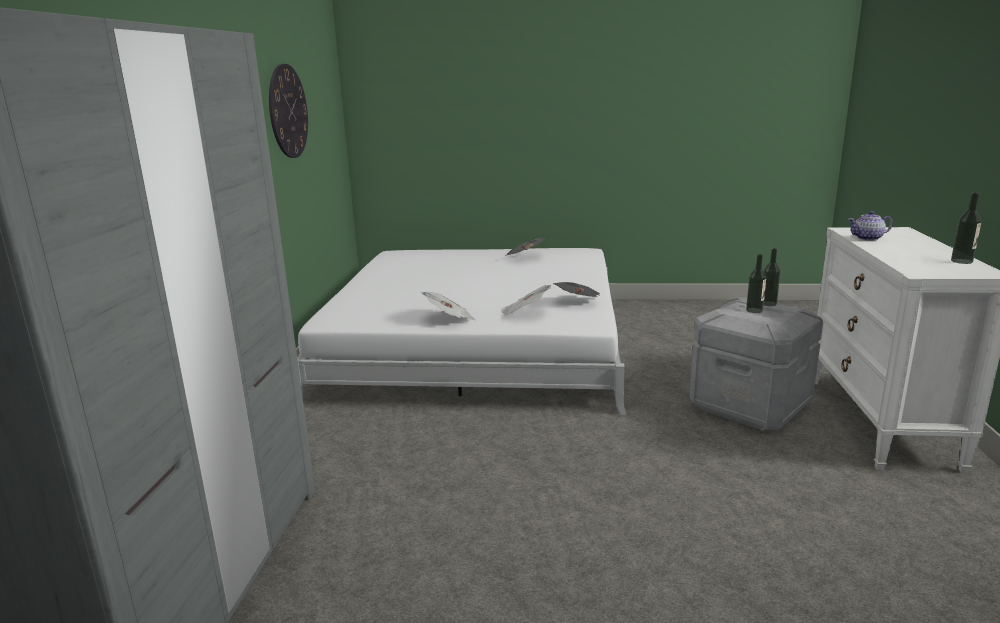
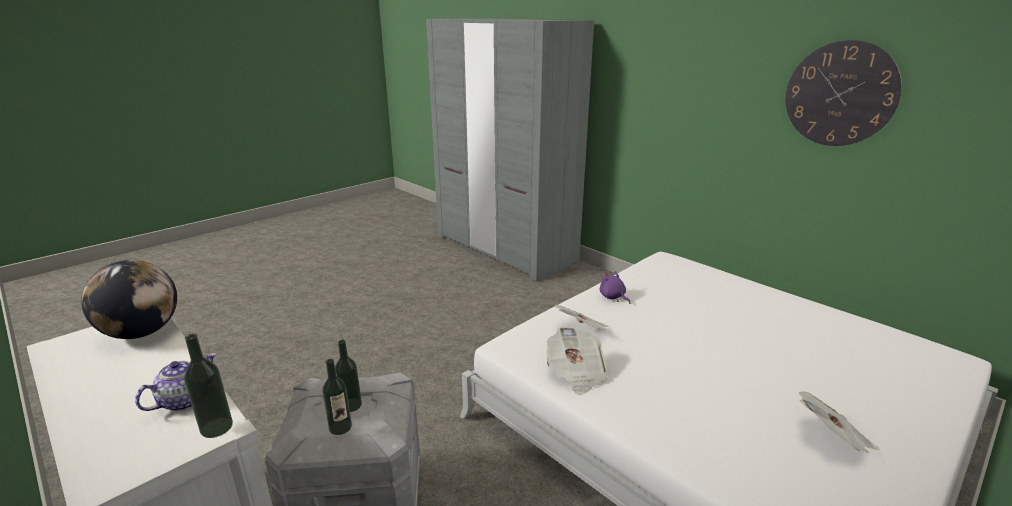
camera: 130 degrees right, 5 degrees up
newspaper [421,292,475,320] -> purple plush toy [600,271,631,304]
bottle [951,193,981,264] -> bottle moved to [184,334,233,438]
none -> globe [81,260,177,339]

